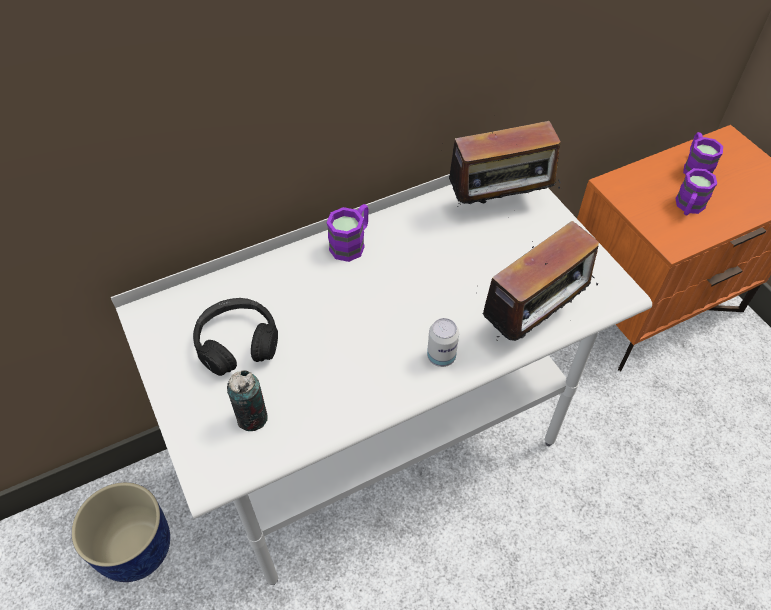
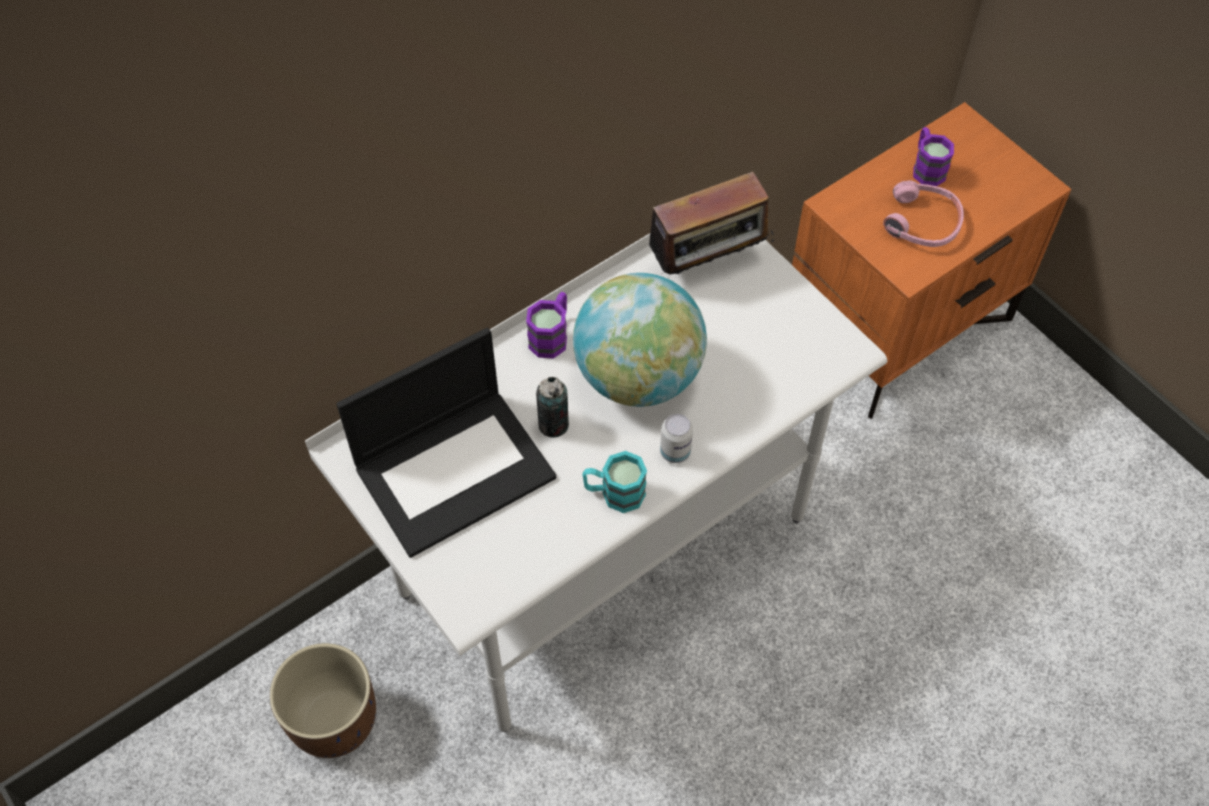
camera: 10 degrees left, 5 degrees up
blue planter [71,482,170,582] -> brown planter [269,643,376,758]
black headphones [193,298,278,376] -> laptop [336,328,556,558]
can [227,370,268,431] -> can moved to [536,377,569,438]
radio [482,221,599,341] -> none
purple mug [675,168,717,215] -> pink headphones [883,180,964,247]
none -> globe [573,273,707,407]
none -> turquoise mug [582,451,647,513]

